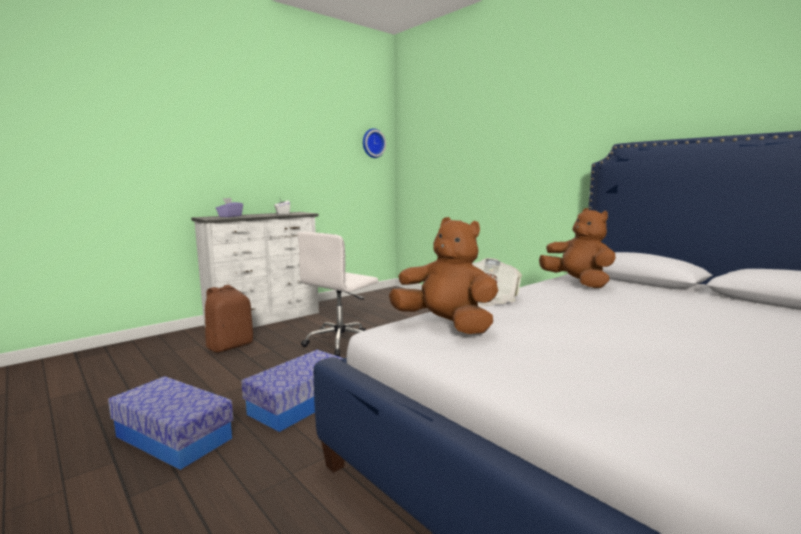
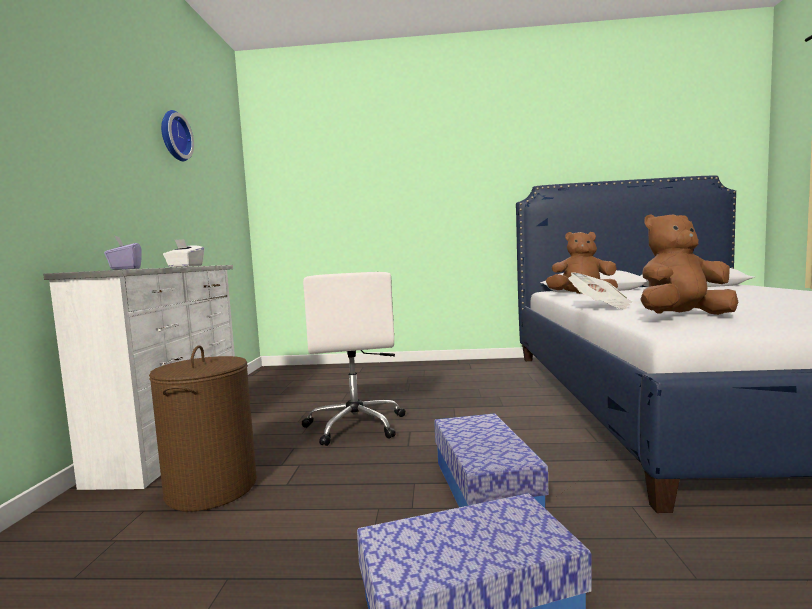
camera: 45 degrees left, 5 degrees down
brown backpack [205,285,253,353] -> brown laundry basket [149,345,257,511]
wall clock [363,128,386,158] -> wall clock moved to [161,110,194,161]

